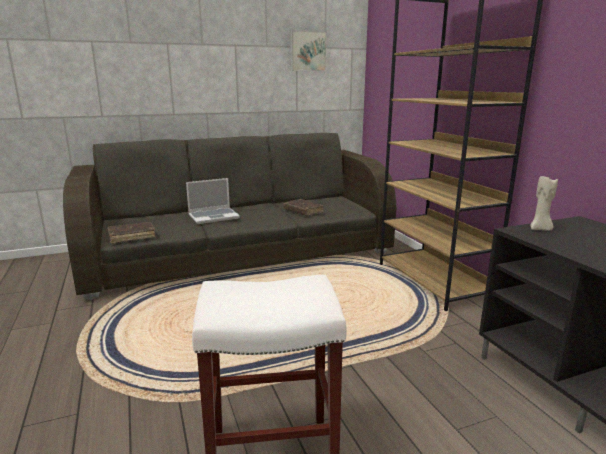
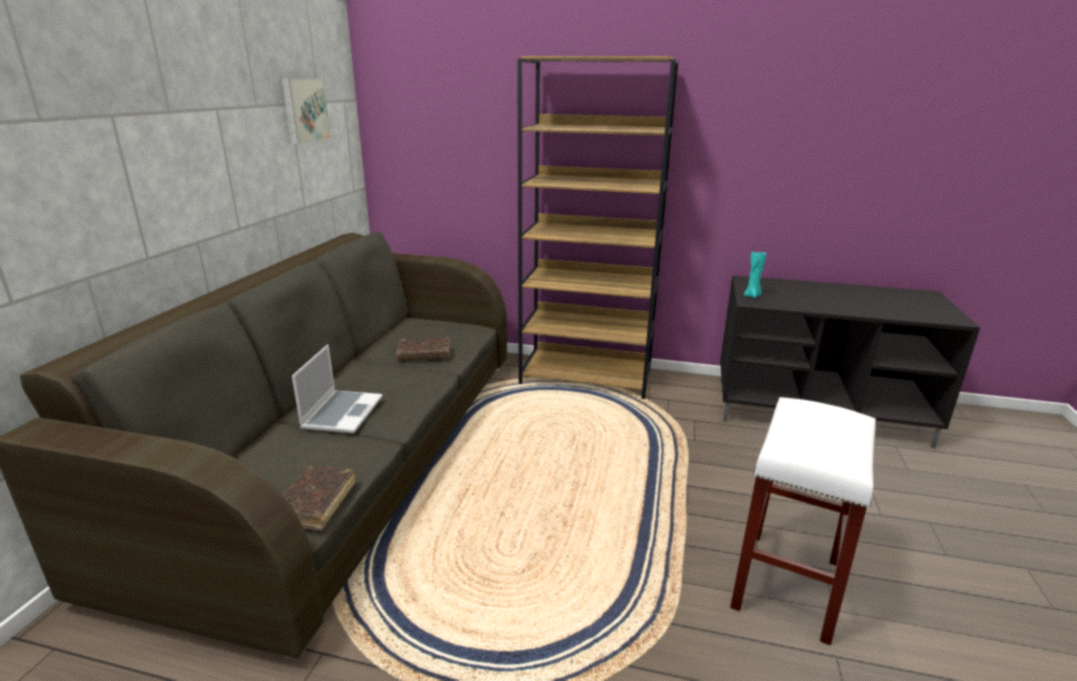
camera: 55 degrees left, 5 degrees up
beige candle [530,176,558,231] -> turquoise candle [744,251,766,298]

